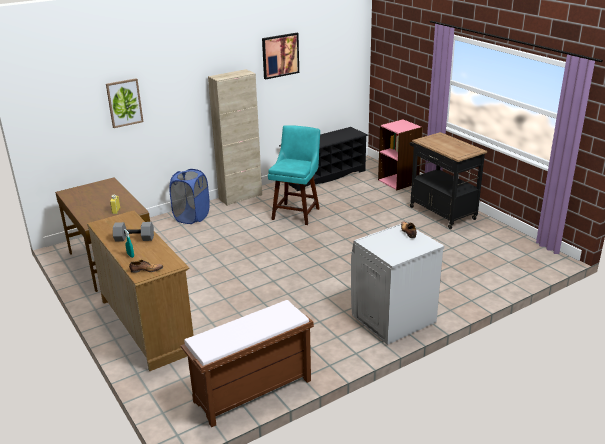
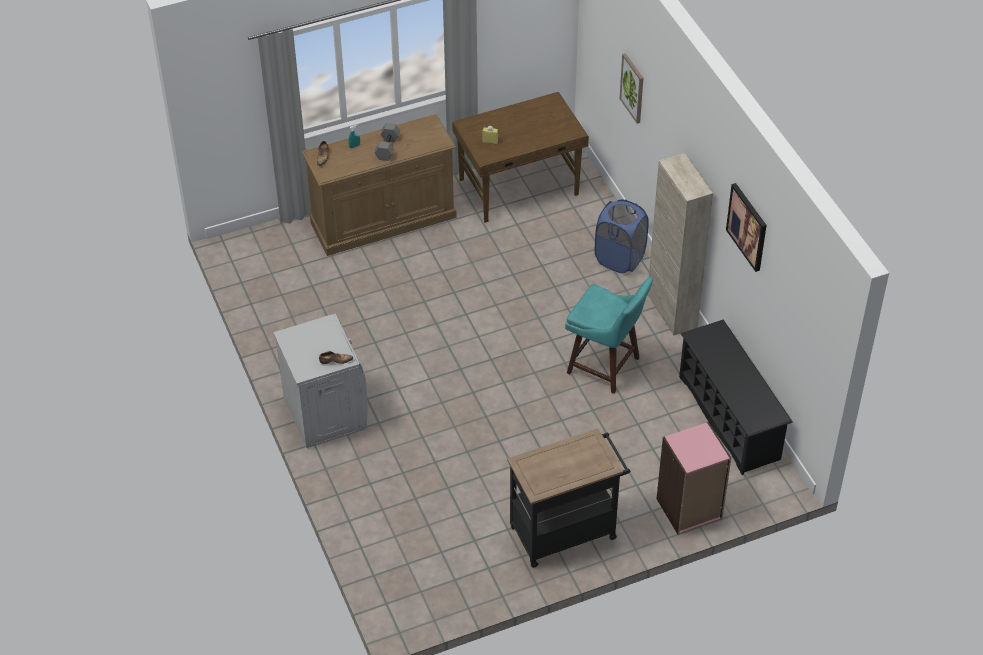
camera: 100 degrees right, 20 degrees up
brown bench [181,300,314,427] -> none

